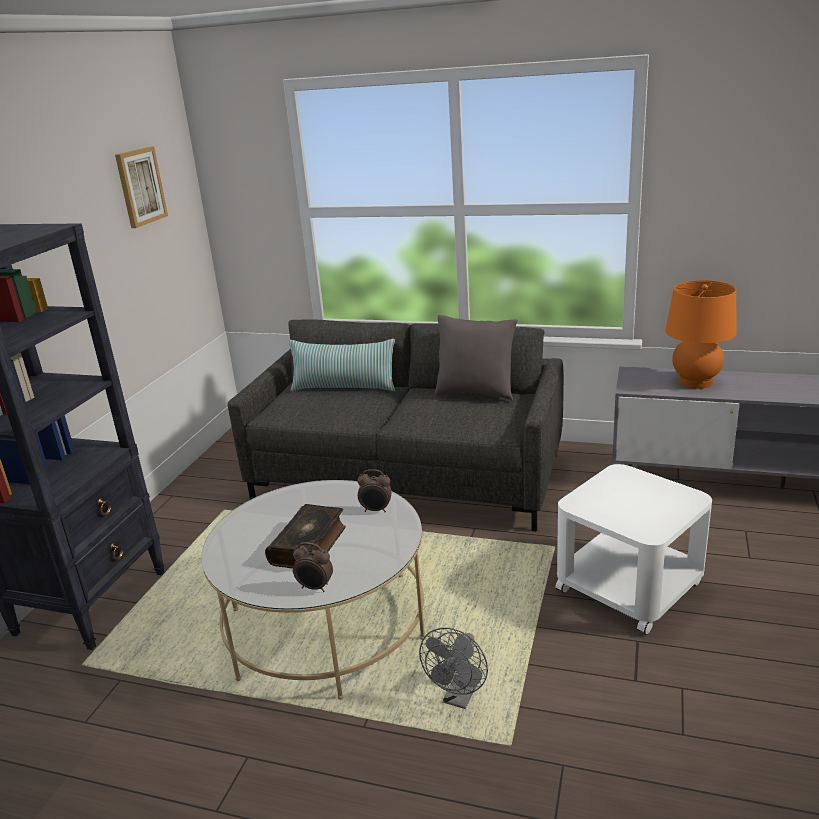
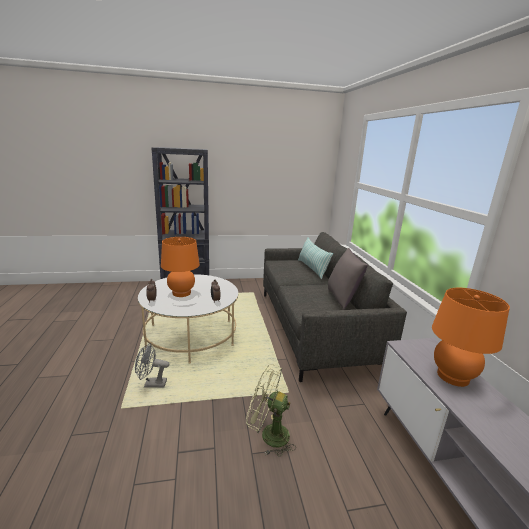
camera: 60 degrees right, 5 degrees down
picture [115,146,168,228] -> none
book [265,504,346,569] -> orange table lamp [161,237,200,297]
white side table [555,464,712,635] -> green fan [246,364,296,457]

